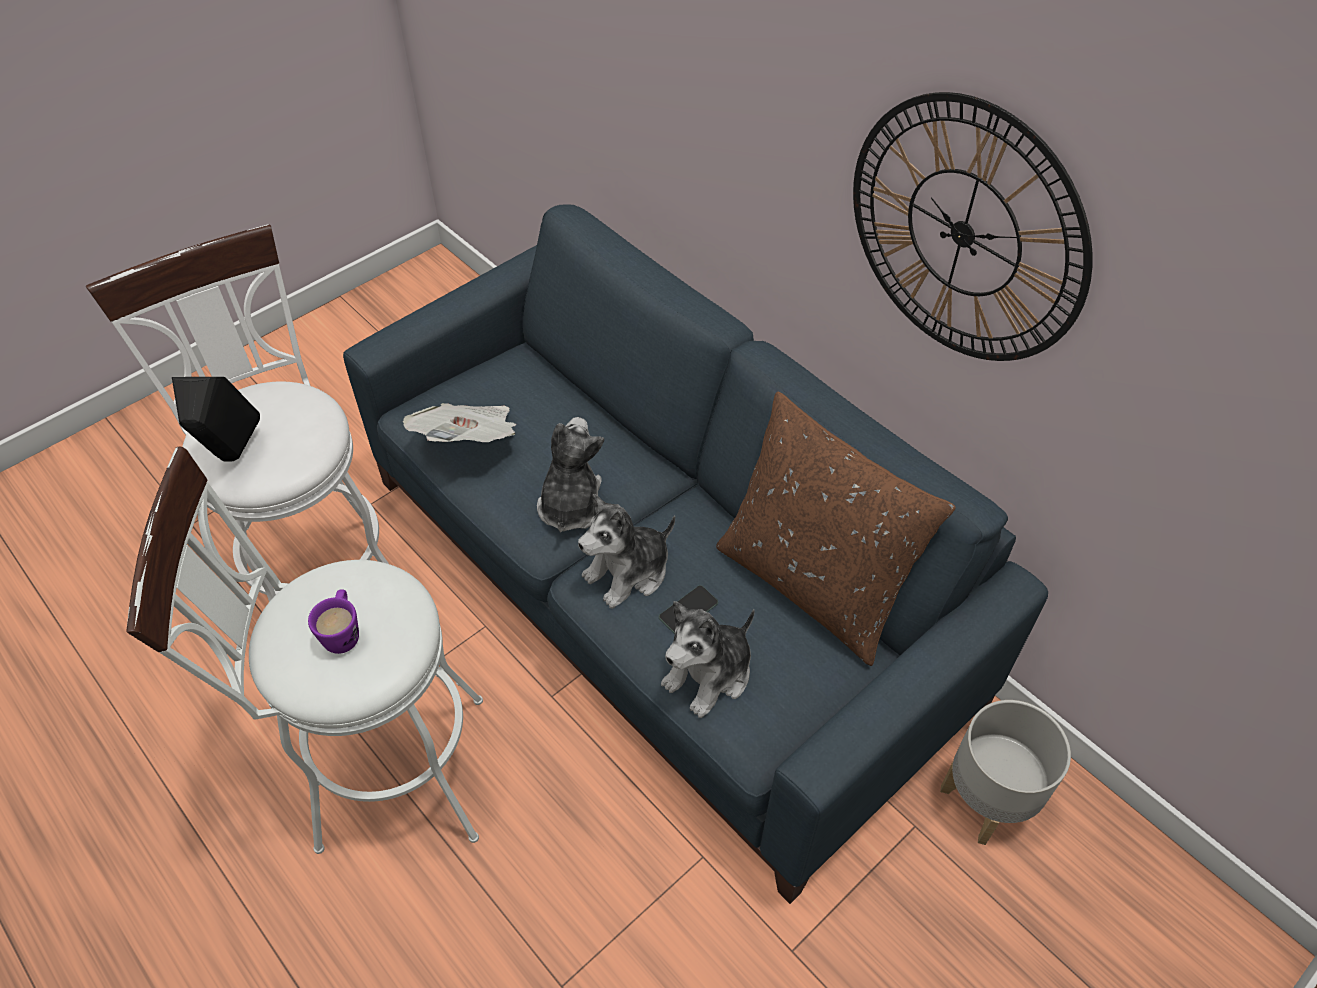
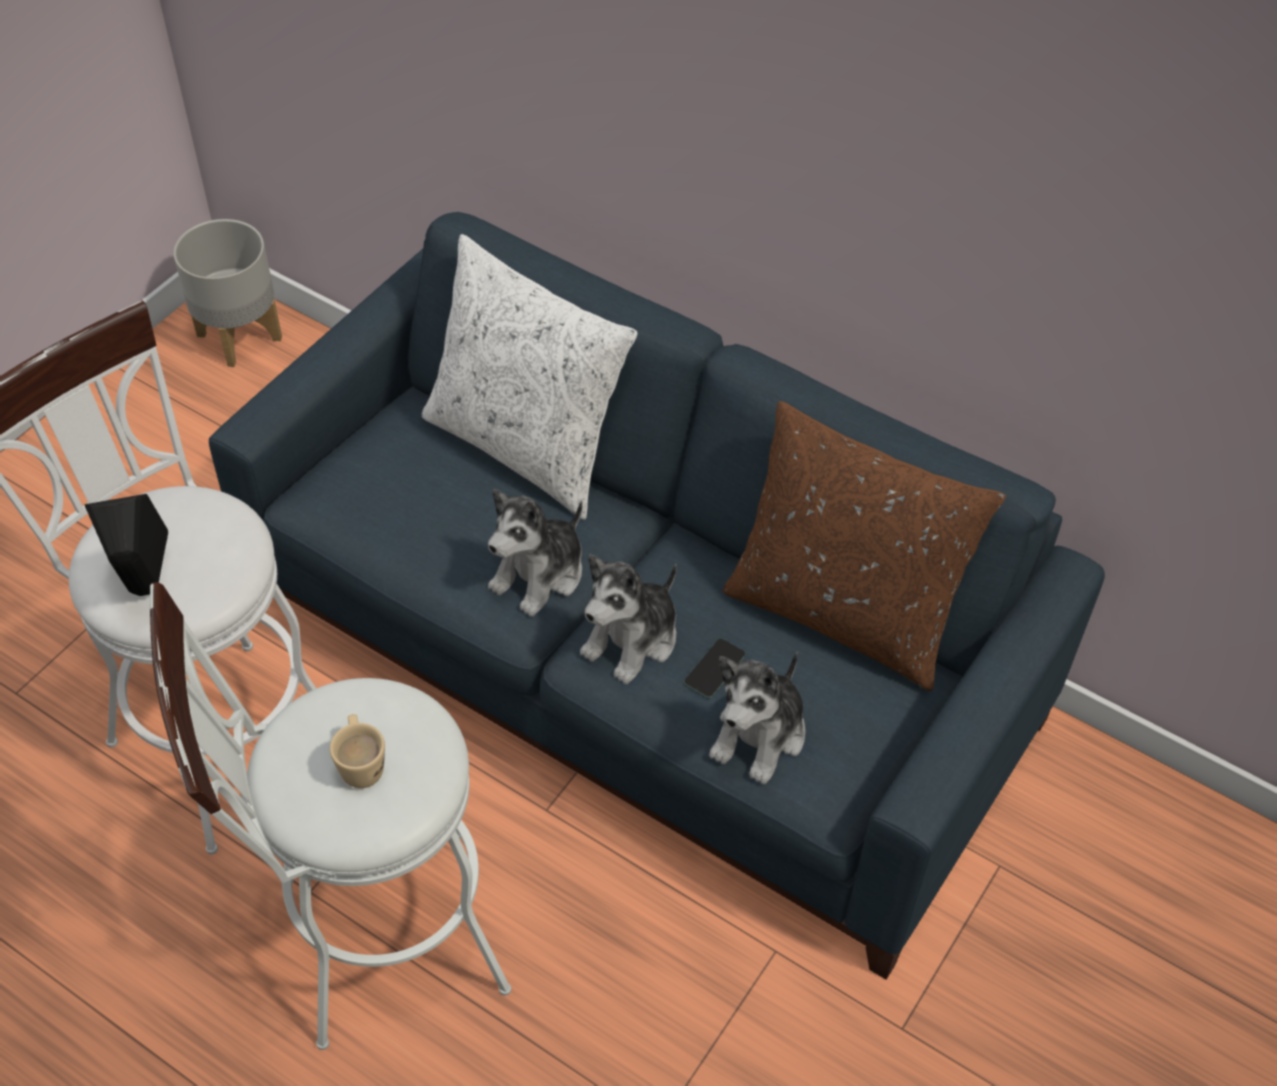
camera: 15 degrees left, 0 degrees up
purple mug [308,590,359,654] -> beige mug [330,714,385,788]
newspaper [403,403,516,442] -> none
plush toy [537,417,604,532] -> plush toy turned 135 degrees counterclockwise [488,489,583,617]
wall clock [853,92,1093,361] -> none
grey planter [940,700,1071,845] -> grey planter moved to [174,219,282,367]
none -> white pillow [422,234,638,520]

